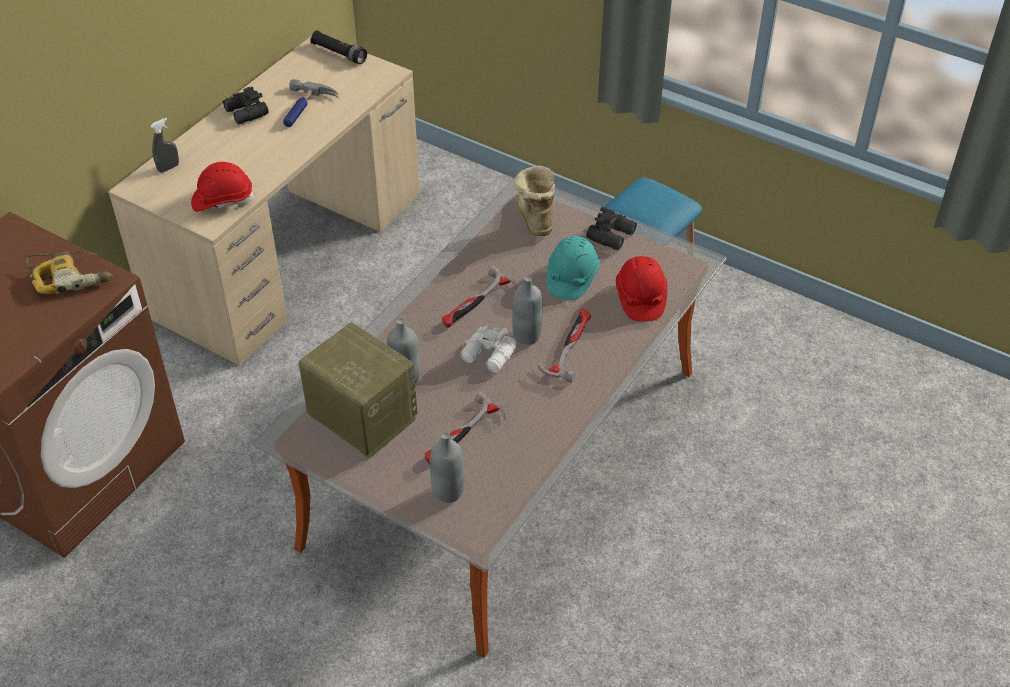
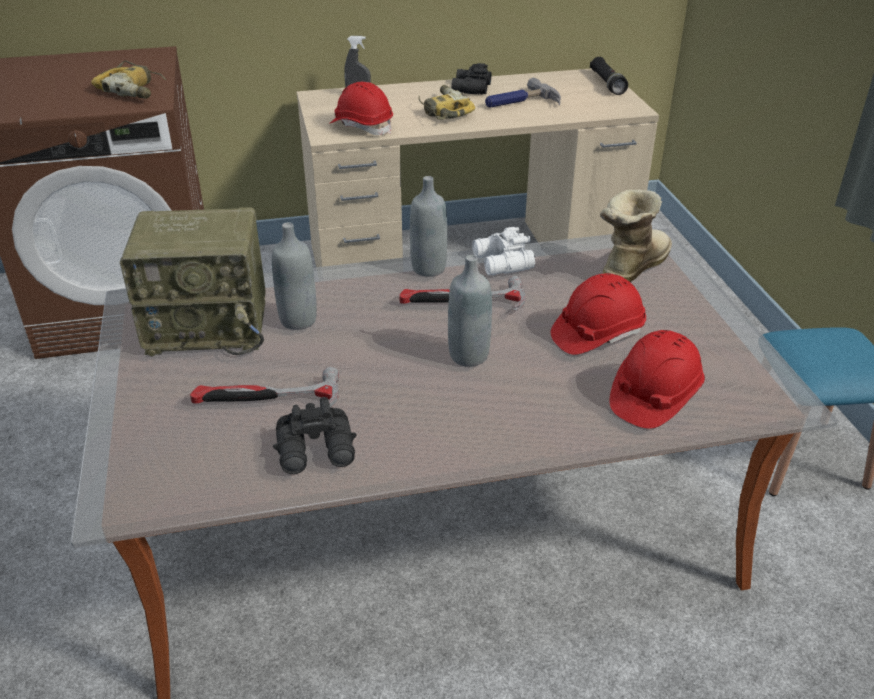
camera: 45 degrees right, 10 degrees down
radio [298,322,417,459] -> radio turned 90 degrees clockwise [120,208,266,356]
grey bottle [430,432,464,503] -> grey bottle moved to [410,176,447,276]
white binoculars [460,324,517,373] -> white binoculars moved to [472,227,535,275]
hammer [537,308,591,383] -> none
turquoise hard hat [546,236,600,300] -> red hard hat [551,273,646,355]
black binoculars [586,206,637,250] -> black binoculars moved to [273,397,357,474]
none -> power drill [418,85,475,120]

